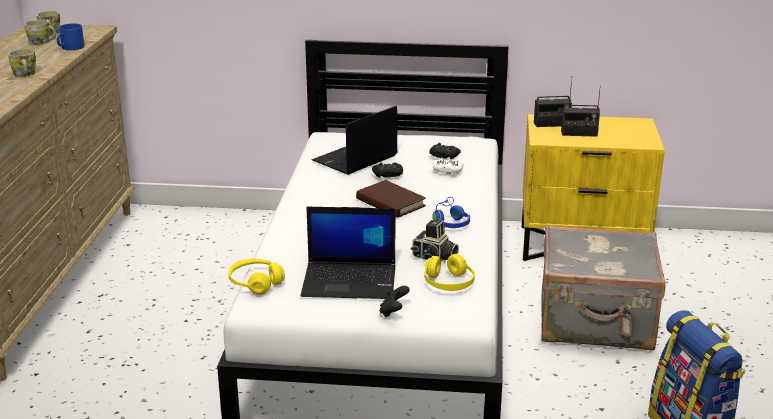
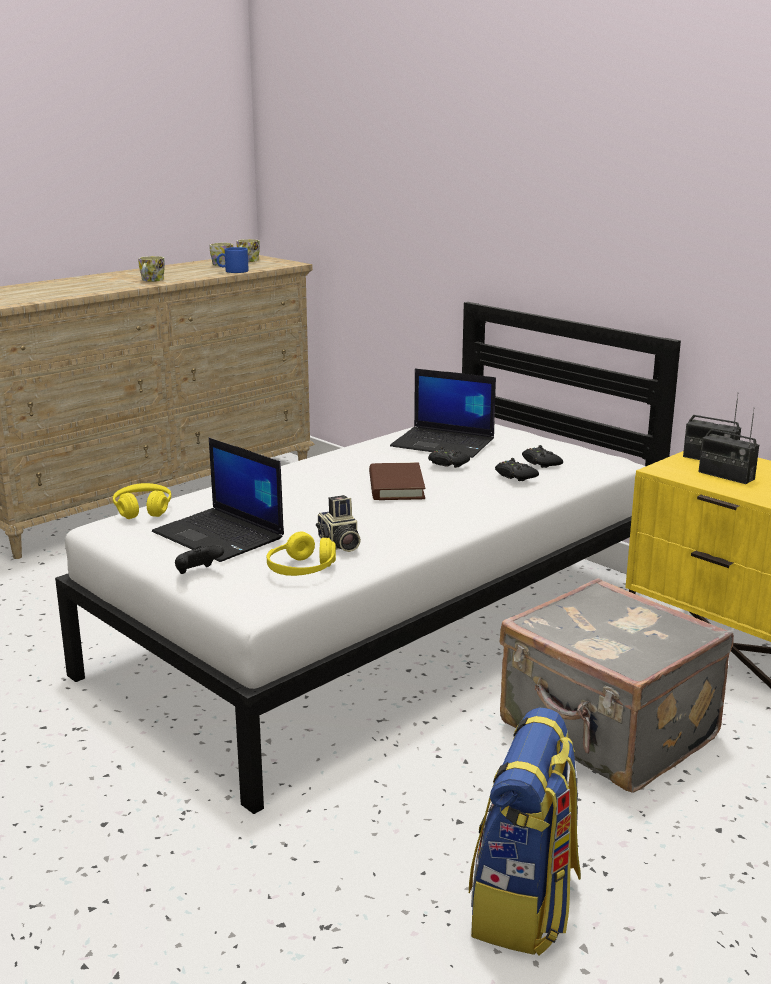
camera: 40 degrees right, 5 degrees down
laptop [312,106,398,175] -> laptop turned 150 degrees counterclockwise [390,369,496,458]
blue headphones [432,197,470,228] -> none
white game controller [433,158,464,174] -> black game controller [495,458,539,481]

